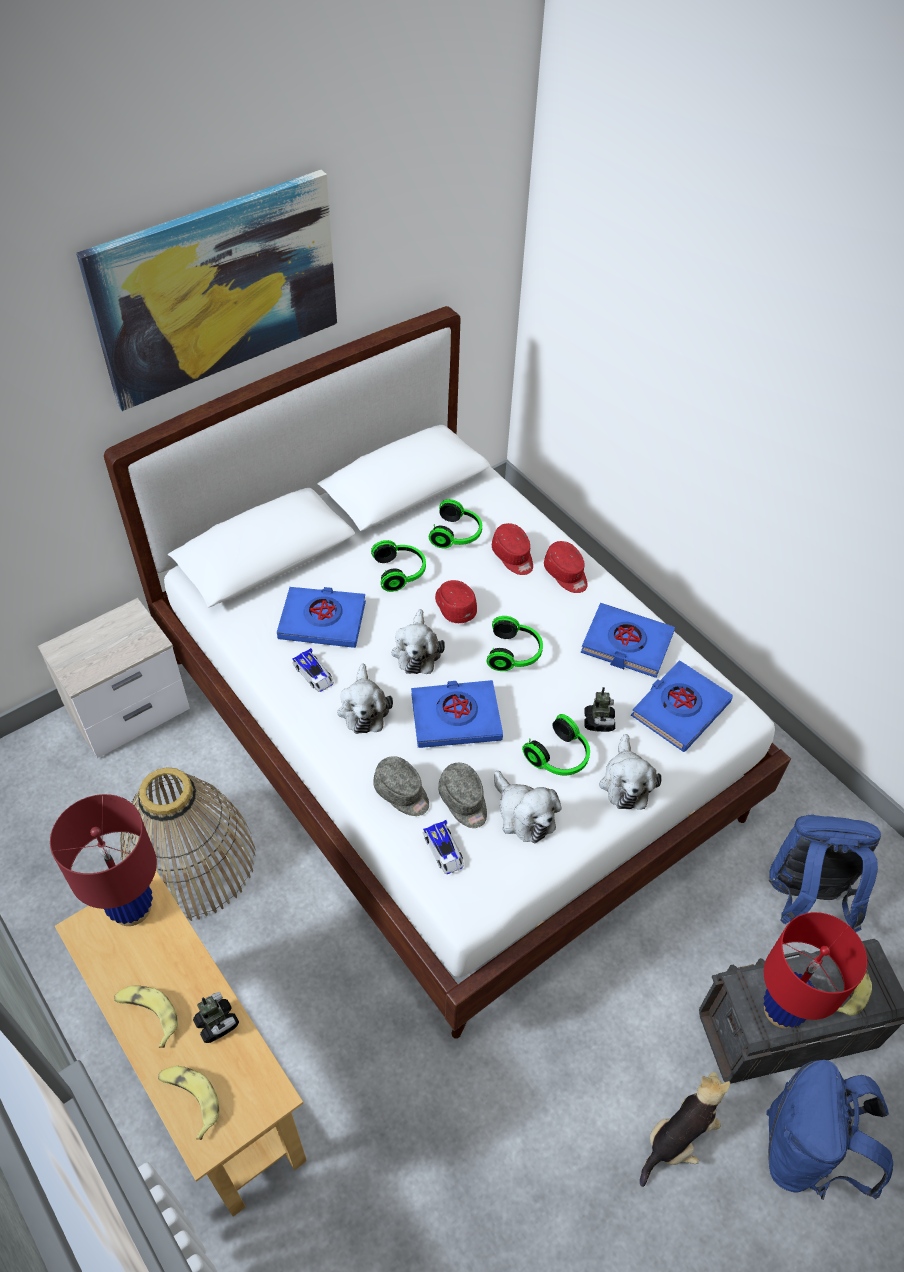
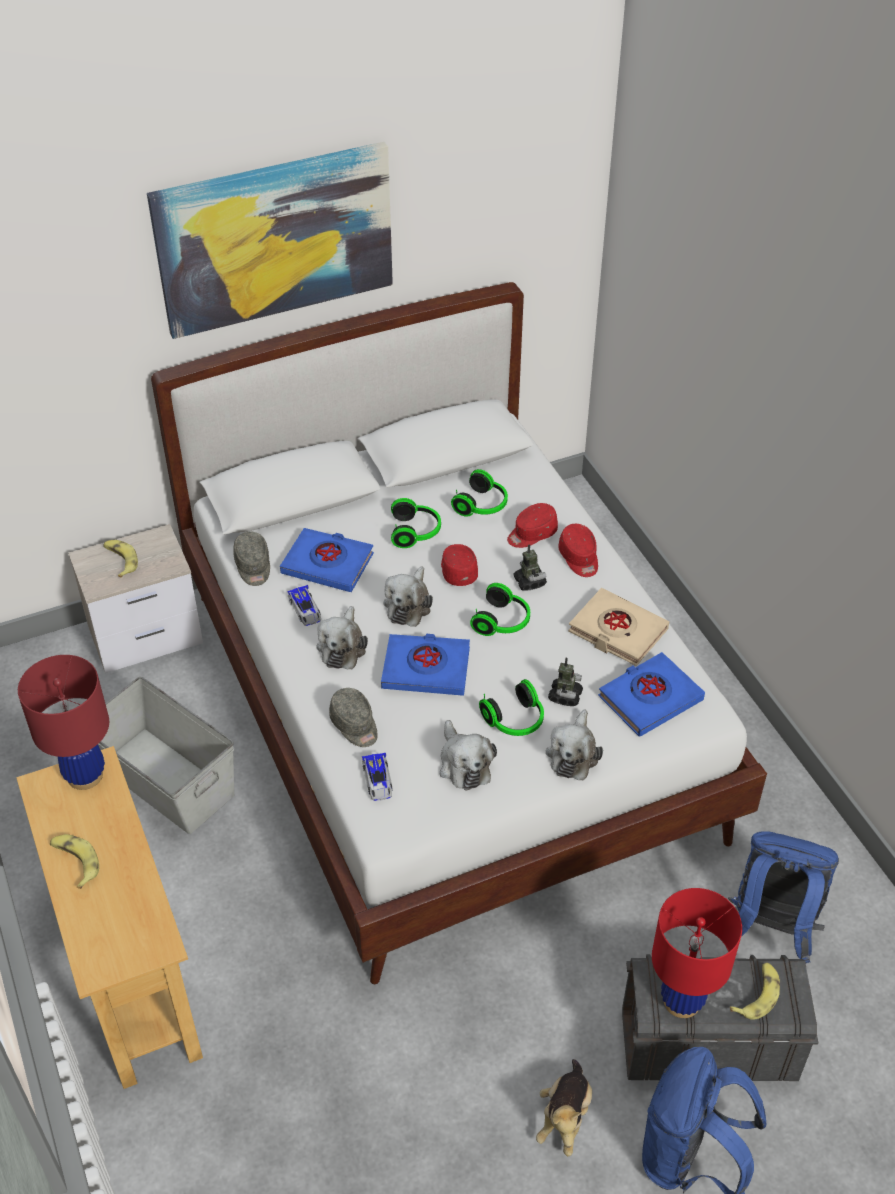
camera: 15 degrees right, 5 degrees down
basket [120,767,256,921] -> grey storage box [98,677,234,834]
banana [158,1066,220,1140] -> banana moved to [103,540,138,578]
toy robot [193,992,239,1043] -> toy robot moved to [513,544,547,591]
grey cap [438,763,487,828] -> grey cap moved to [233,531,270,586]
red cap [492,523,533,575] -> red cap turned 75 degrees clockwise [507,503,558,548]
blue book [581,603,675,678] -> beige book [568,588,669,666]
plush toy [640,1072,730,1187] -> plush toy turned 135 degrees clockwise [536,1059,592,1156]

